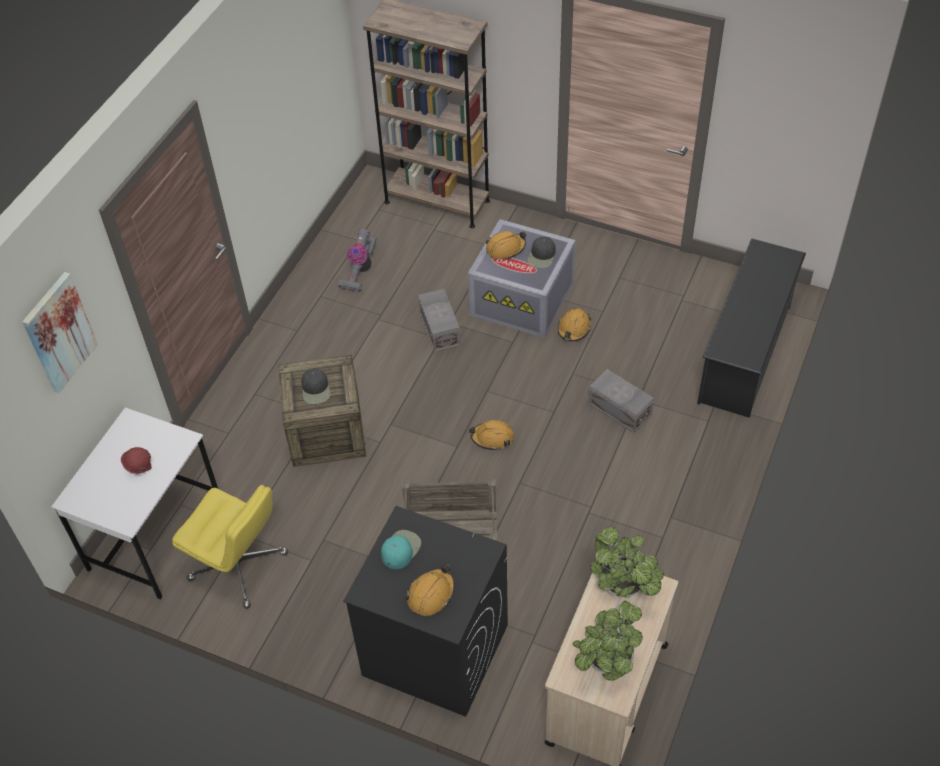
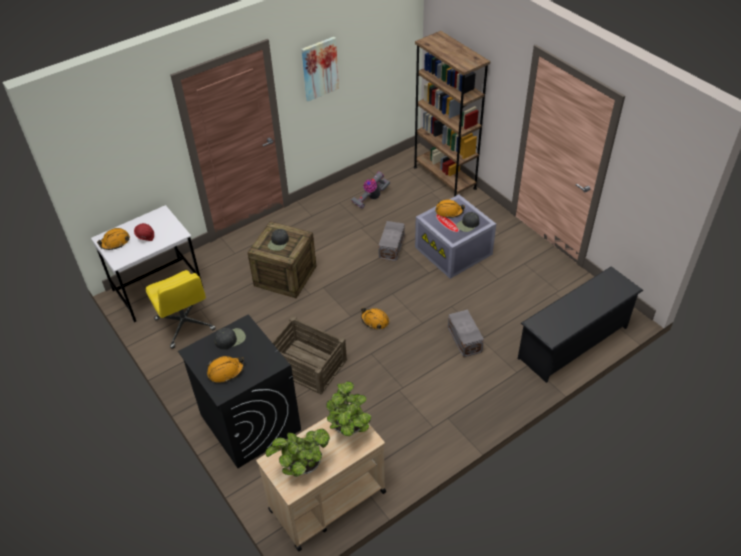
camera: 30 degrees right, 5 degrees down
picture [22,272,98,393] -> picture moved to [301,37,339,101]
turquoise cap [381,530,421,569] -> black cap [214,328,246,349]
orange hard hat [558,308,592,341] -> orange hard hat moved to [97,228,130,250]

